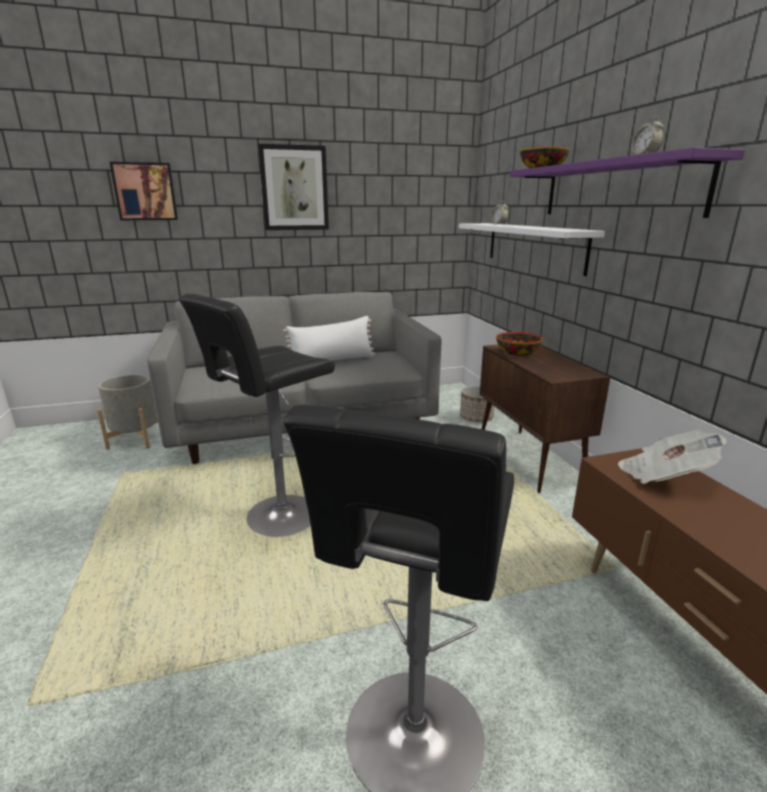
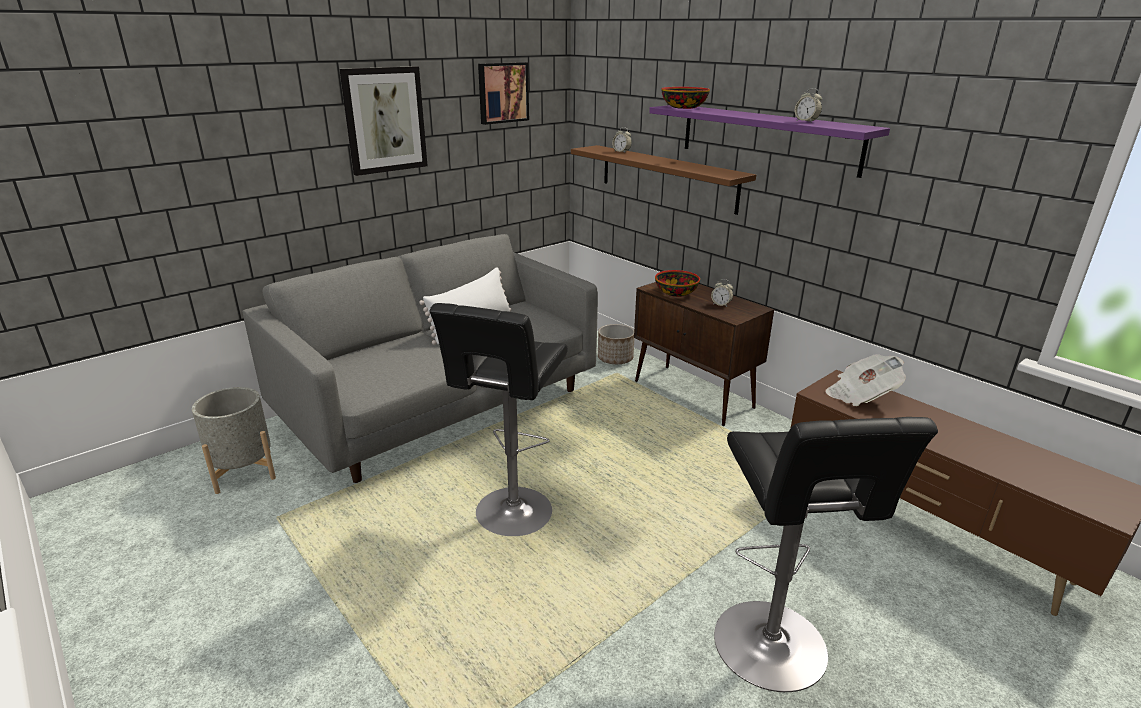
camera: 25 degrees left, 5 degrees up
picture [110,162,178,220] -> picture moved to [478,62,529,125]
white shelf [459,223,605,276] -> brown shelf [571,145,756,215]
none -> alarm clock [711,279,733,307]

